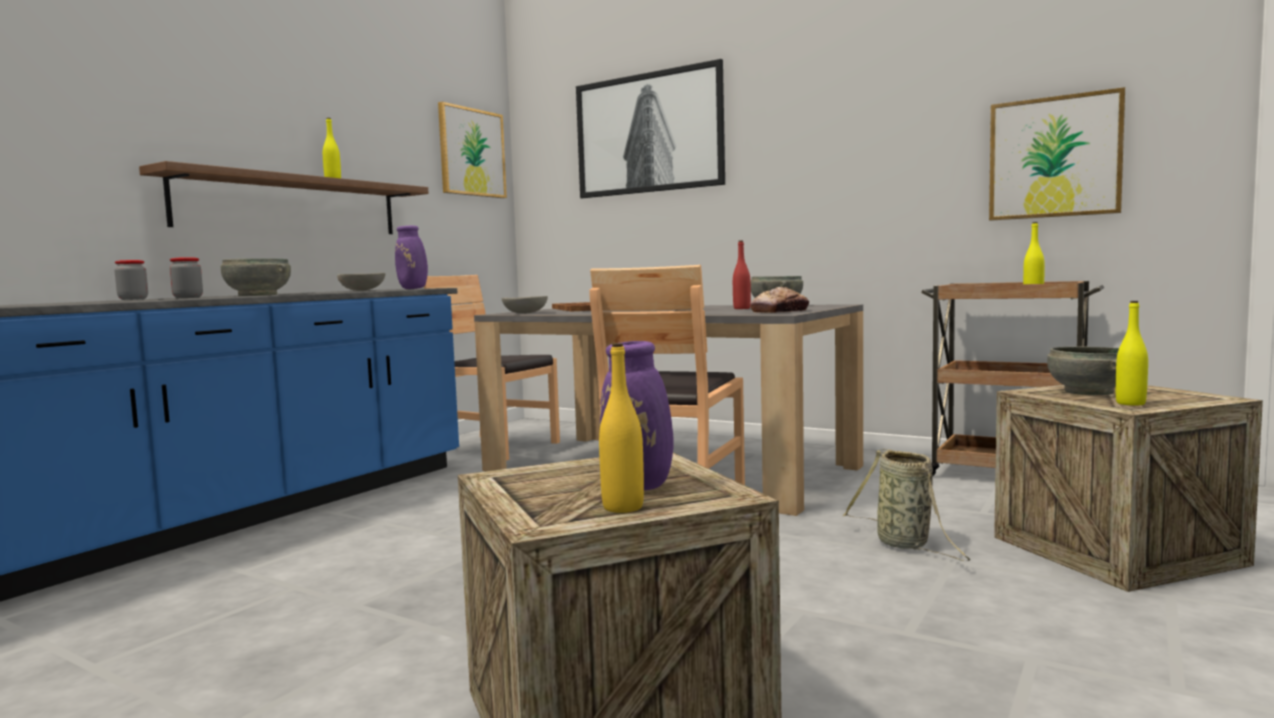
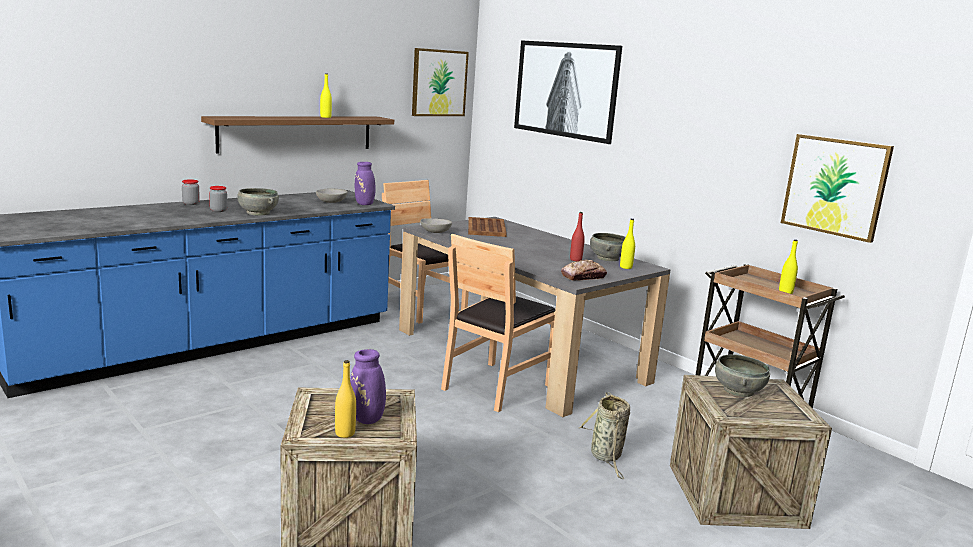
camera: 15 degrees right, 10 degrees up
yellow bottle [1116,301,1148,406] -> yellow bottle moved to [620,219,635,269]

